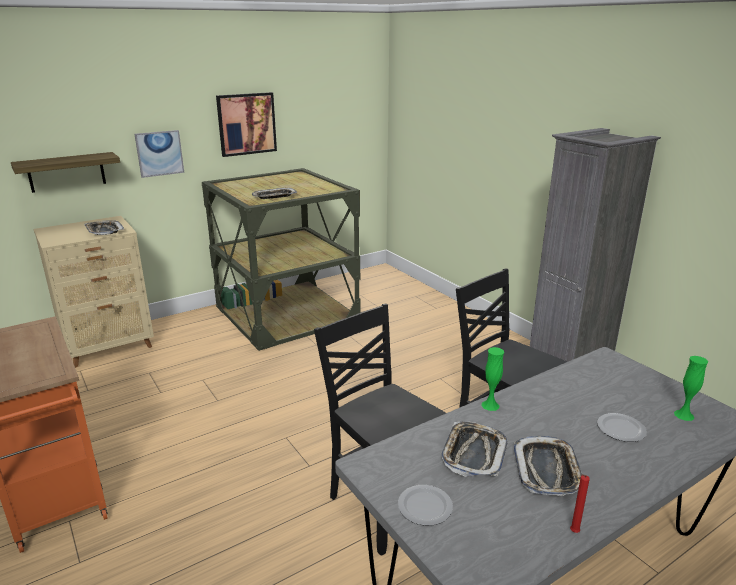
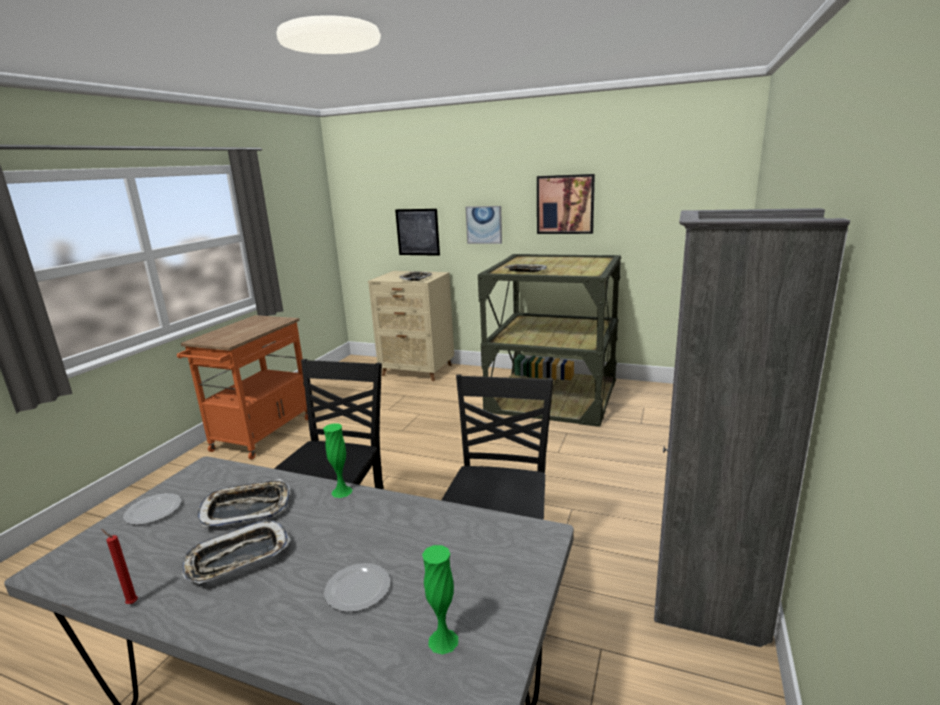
camera: 55 degrees right, 5 degrees down
shelf [11,152,120,193] -> picture [395,209,440,256]

